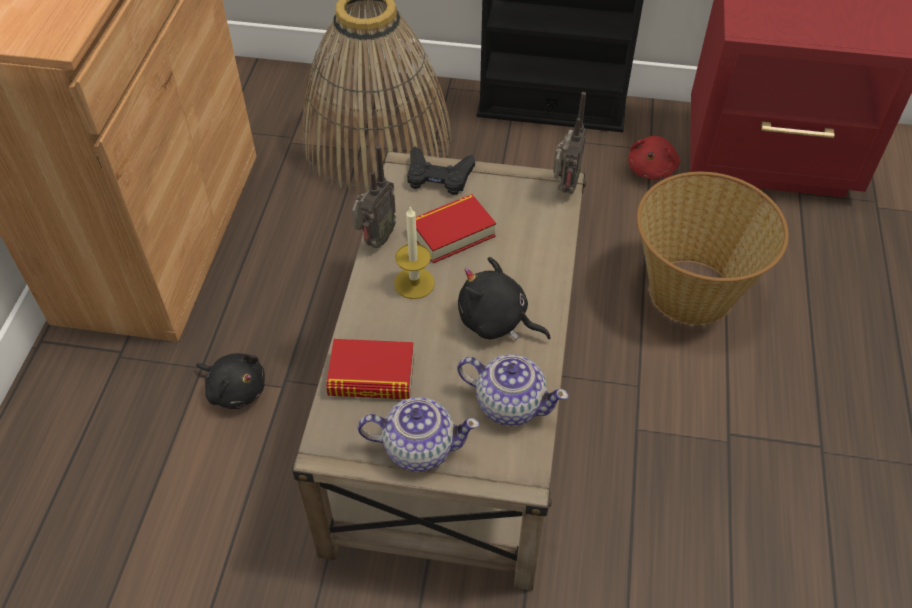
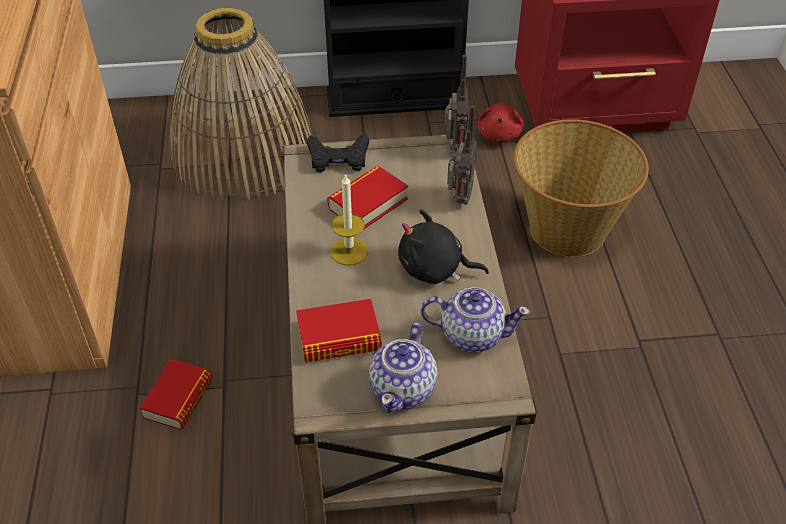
camera: 15 degrees left, 5 degrees down
black plush toy [196,353,265,409] -> book [140,359,213,430]
radio [352,145,396,248] -> radio moved to [447,105,477,205]
teapot [358,397,480,472] -> teapot turned 120 degrees clockwise [369,322,438,413]

